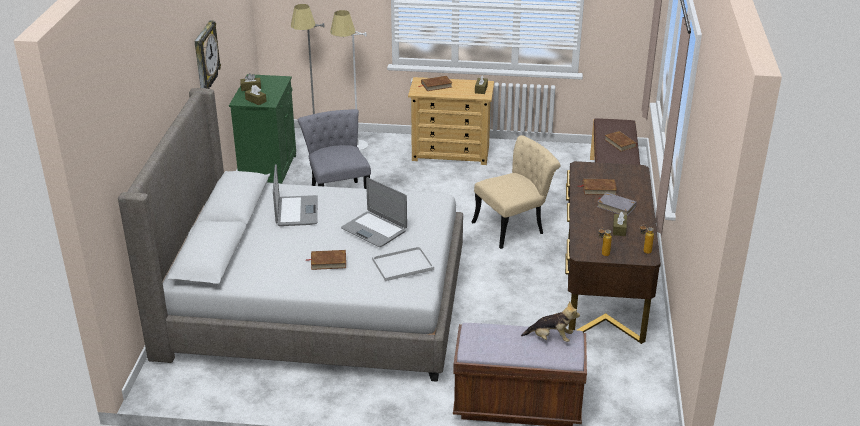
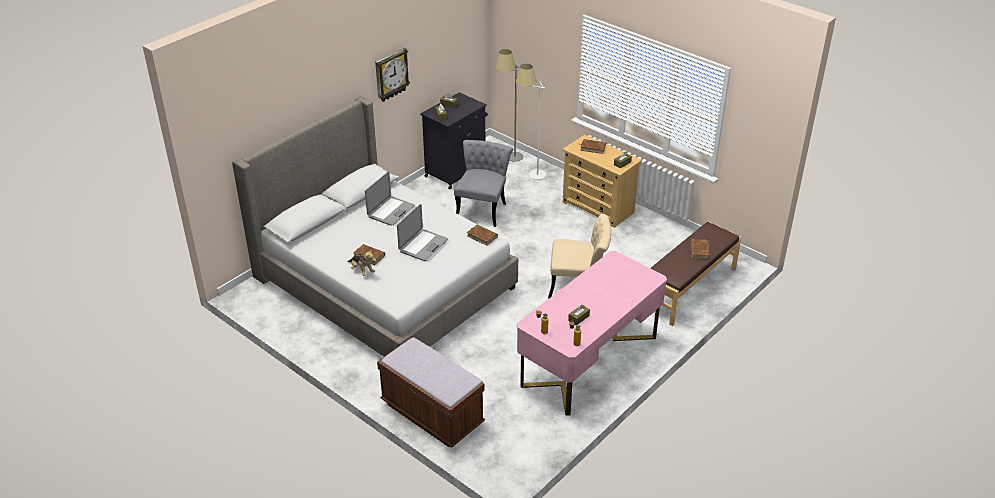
camera: 35 degrees right, 5 degrees up
green cabinet [229,74,296,184] -> black cabinet [420,92,488,190]
laptop [341,177,407,247] -> laptop turned 135 degrees counterclockwise [397,204,448,261]
white tray [372,246,434,281] -> none
plush toy [521,302,580,342] -> plush toy moved to [347,250,376,276]
brown desk [565,161,661,344] -> pink desk [517,251,667,416]
brown book [577,179,617,195] -> brown book moved to [467,225,498,246]
grey book [597,192,637,216] -> none

